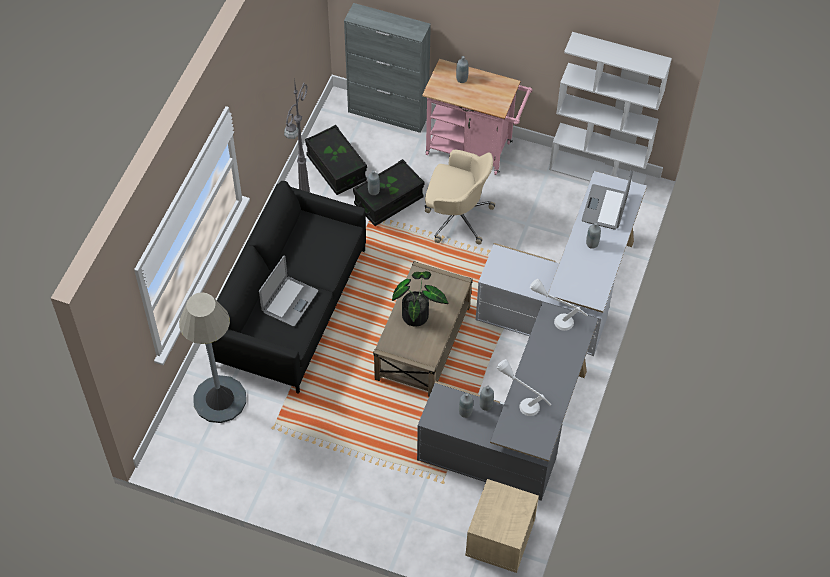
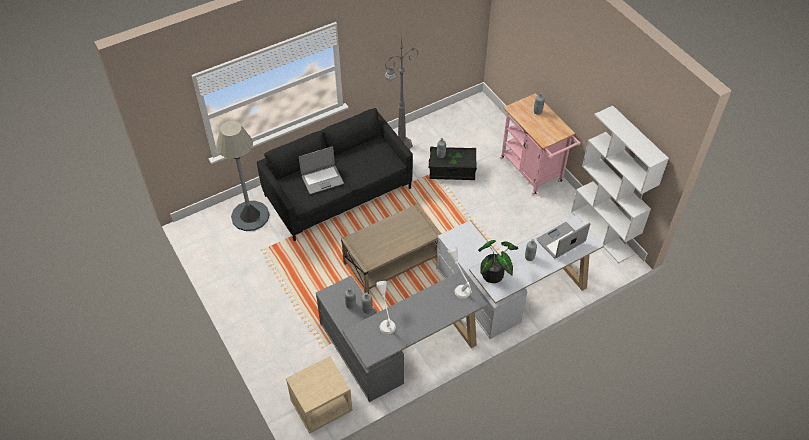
camera: 40 degrees right, 5 degrees down
black storage box [305,125,367,195] -> none
grey cabinet [344,3,431,133] -> none
potted plant [392,271,449,327] -> potted plant moved to [478,240,518,283]
beige office chair [425,150,495,244] -> none

